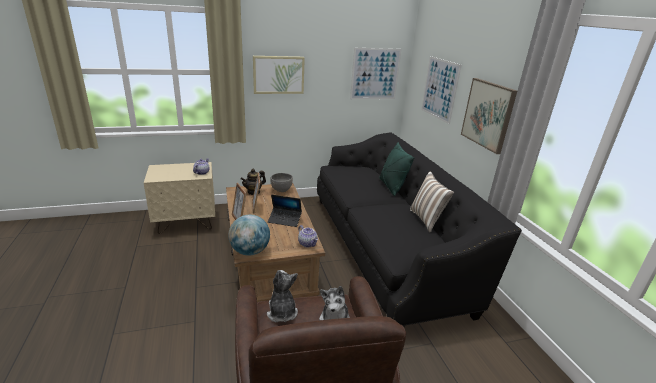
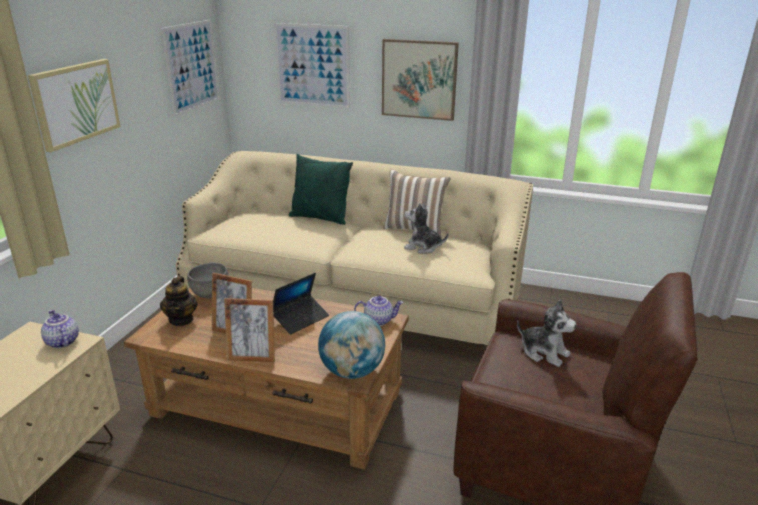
camera: 55 degrees left, 0 degrees up
plush toy [267,270,298,322] -> plush toy moved to [404,203,448,253]
black sofa [317,132,522,327] -> beige sofa [176,151,533,345]

